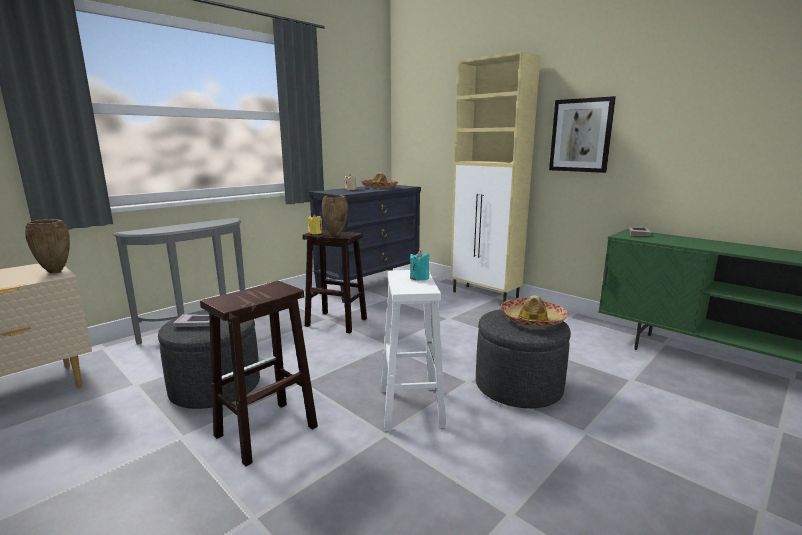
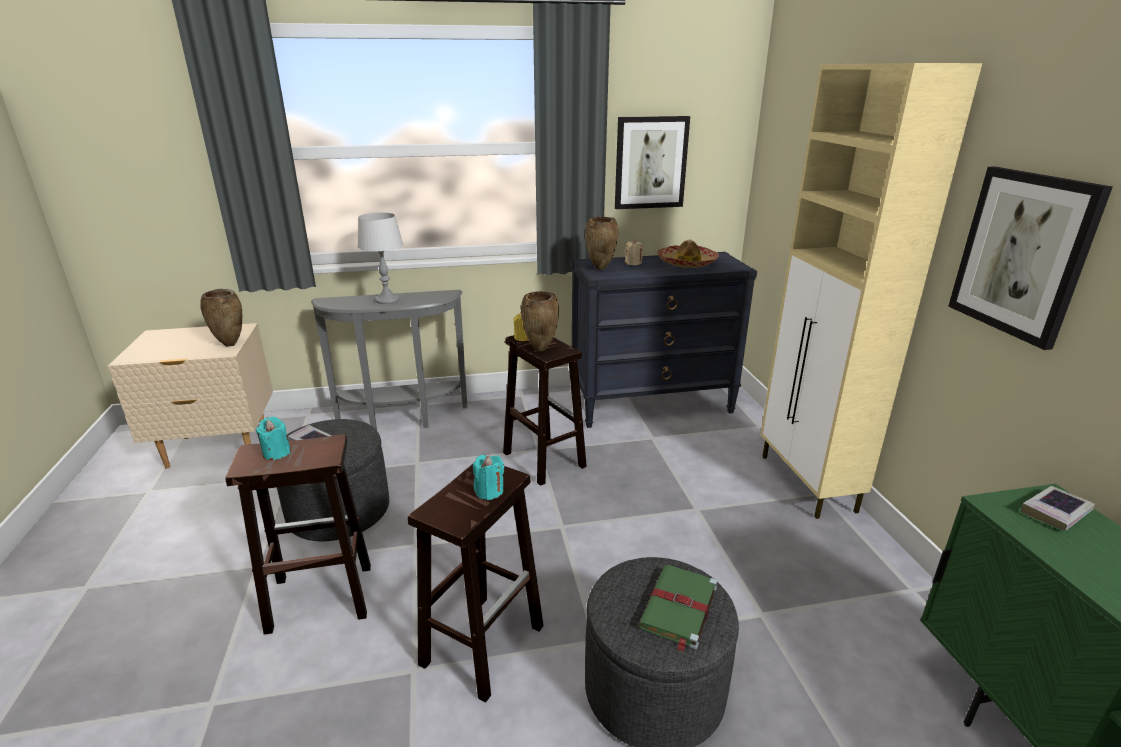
camera: 35 degrees right, 10 degrees up
white stool [381,270,446,431] -> brown stool [408,464,544,703]
hat [500,295,568,327] -> green book [638,565,718,652]
none -> turquoise candle [255,417,291,460]
none -> grey table lamp [357,212,403,304]
none -> brown vase [585,217,618,270]
none -> picture [615,116,690,209]

